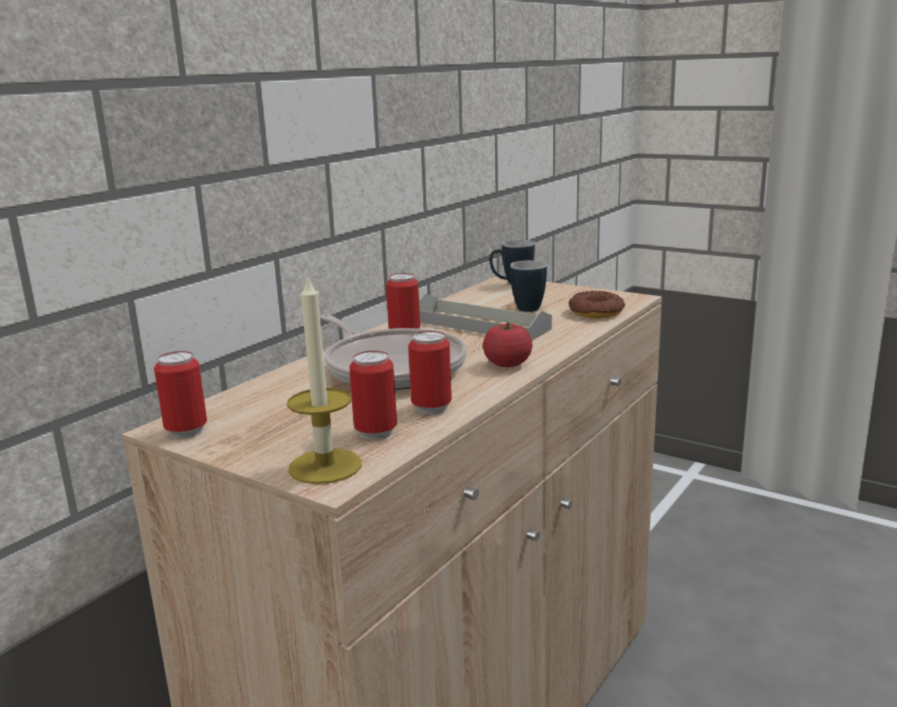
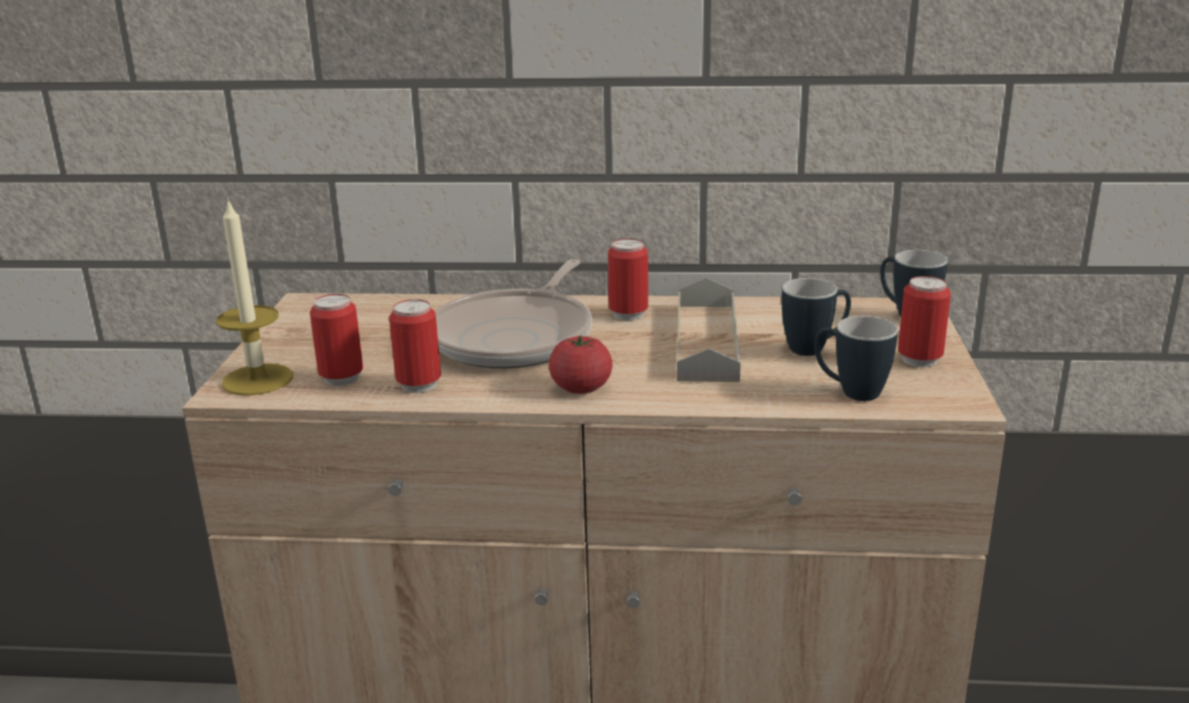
camera: 60 degrees right, 5 degrees up
can [154,351,207,438] -> can moved to [898,276,951,367]
donut [569,291,625,318] -> mug [814,316,898,401]

